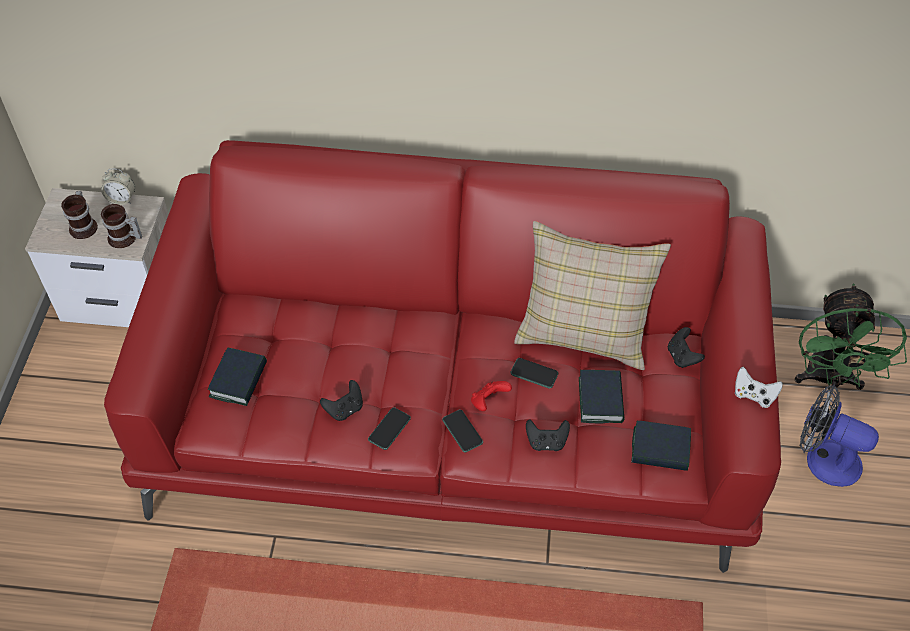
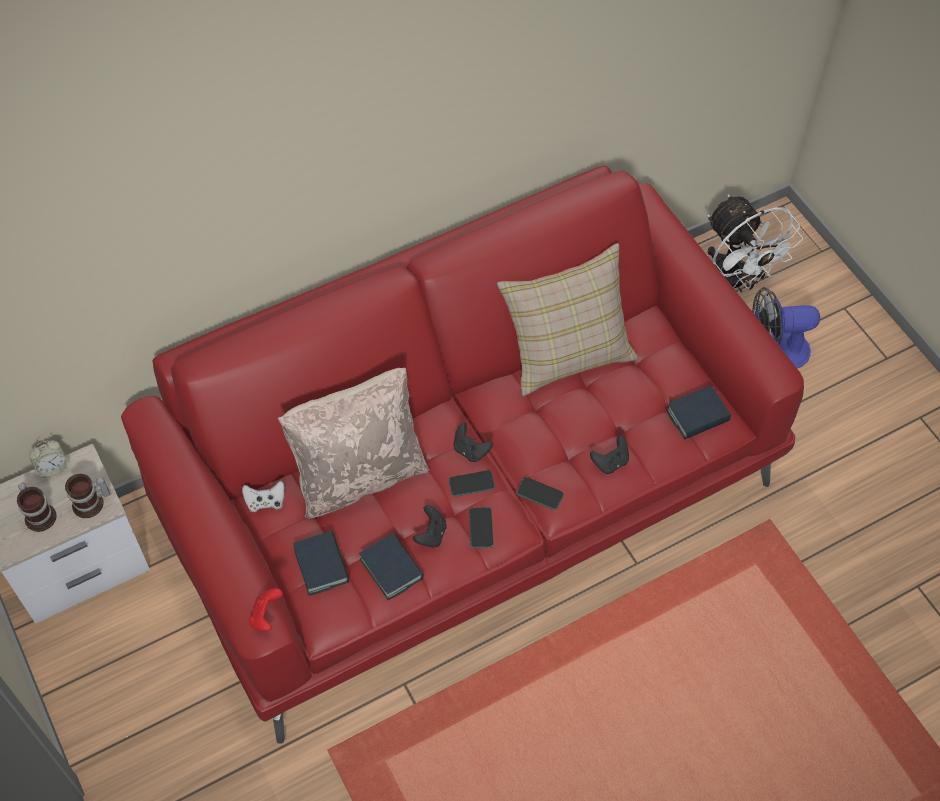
camera: 35 degrees left, 5 degrees up
red game controller [471,381,512,411] -> red game controller moved to [248,588,283,632]
phone [510,358,558,388] -> phone moved to [448,470,495,497]
book [579,370,625,423] -> book moved to [359,533,424,600]
black game controller [668,327,705,368] -> black game controller moved to [454,423,493,462]
white game controller [735,367,783,408] -> white game controller moved to [242,481,284,512]
green fan [795,283,907,390] -> white fan [707,194,803,292]
none -> beige pillow [278,368,430,518]

